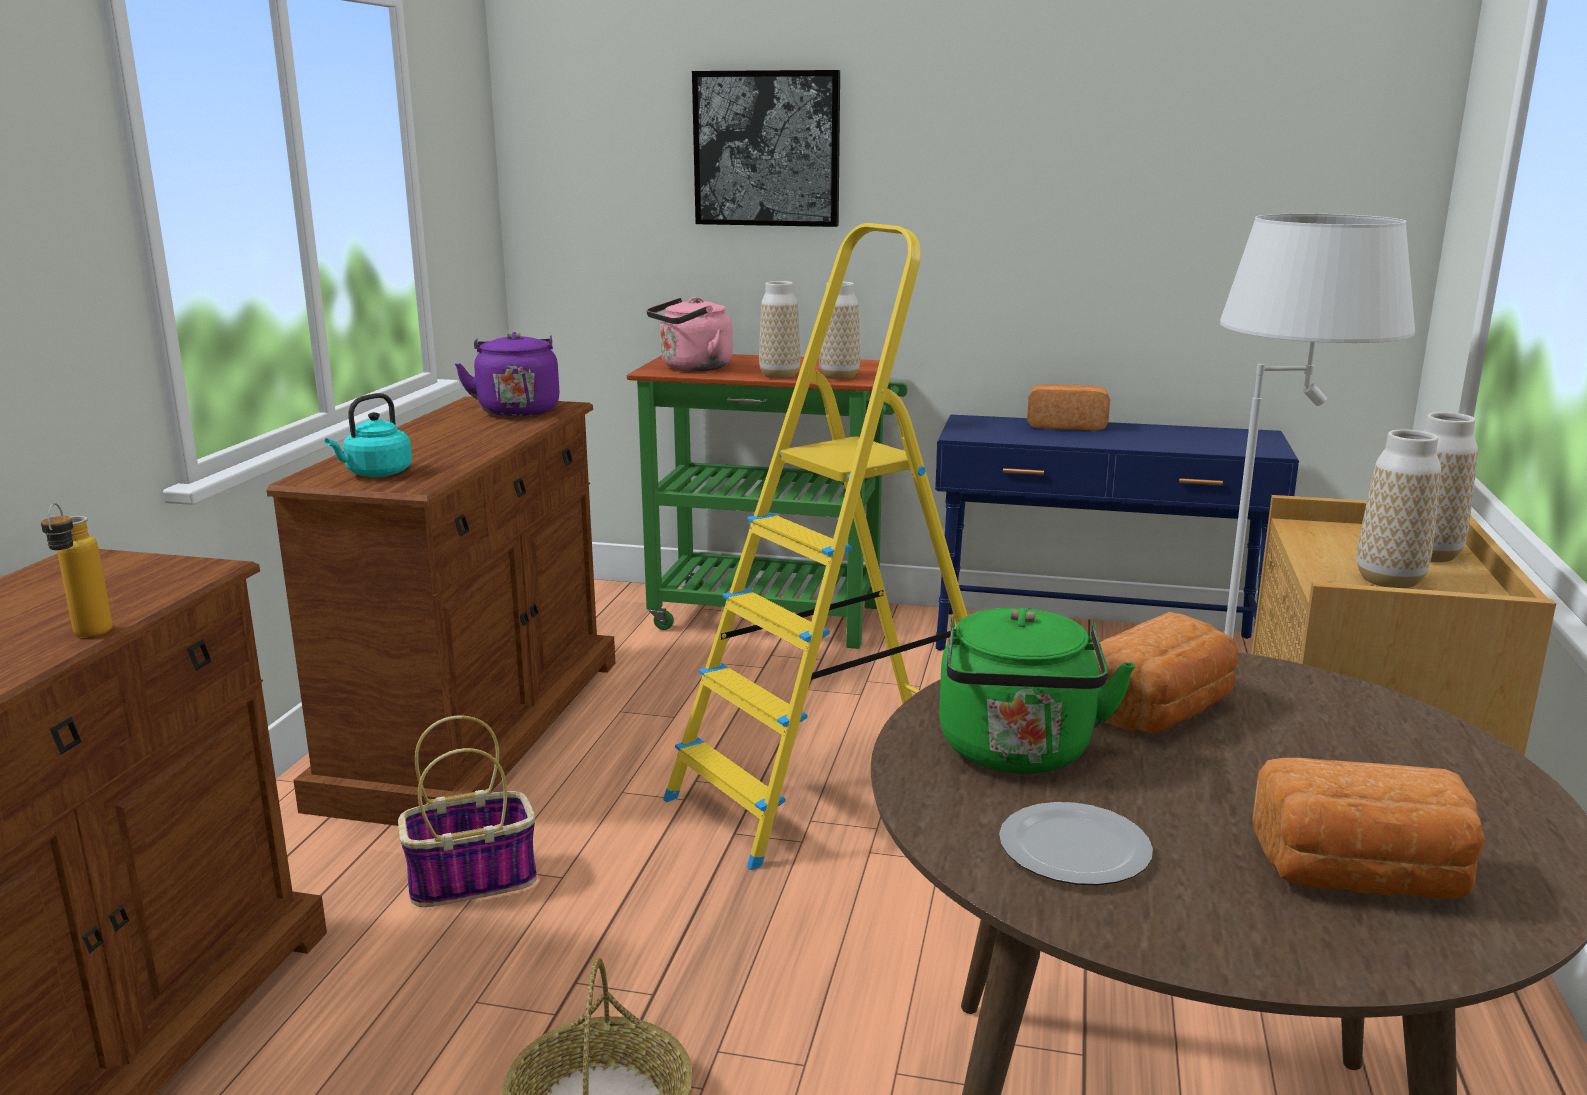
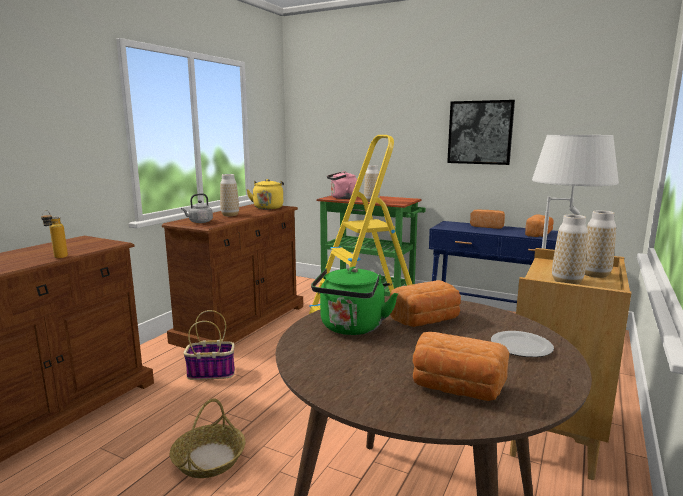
camera: 15 degrees right, 5 degrees down
turquoise kettle [325,393,412,477] -> grey kettle [181,194,213,223]
purple kettle [455,332,560,417] -> yellow kettle [246,179,284,210]
picture [692,70,840,227] -> picture moved to [447,100,515,165]
vase [819,282,860,380] -> vase moved to [220,174,239,216]
plate [999,802,1153,885] -> plate moved to [491,331,554,357]
none -> bread [525,215,554,237]

